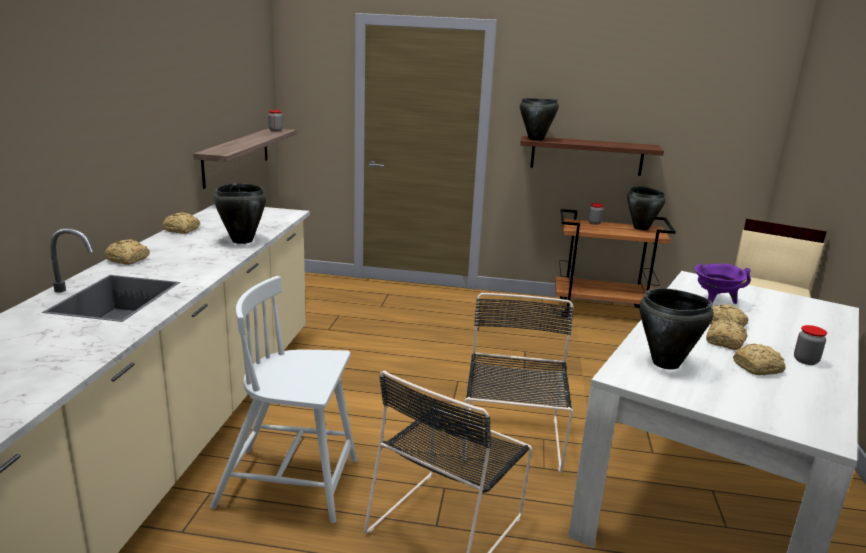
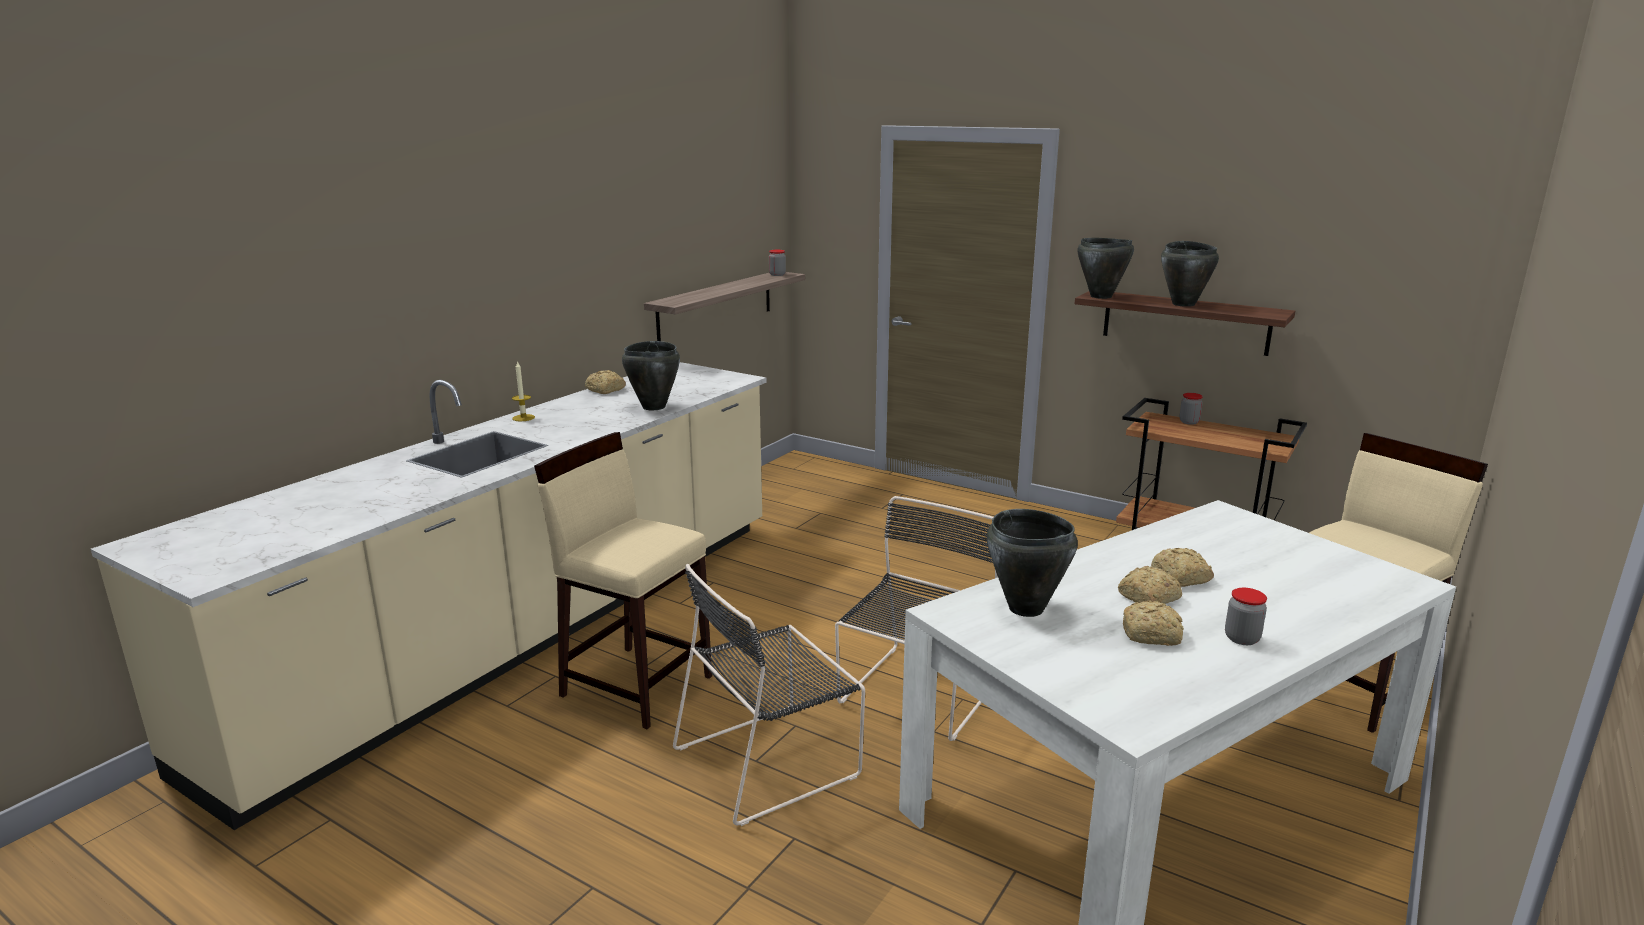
camera: 25 degrees right, 0 degrees up
bread [104,239,150,265] -> candle [512,361,535,421]
white chair [210,276,357,523] -> beige stool [534,432,712,729]
black cooking pot [627,186,665,230] -> black cooking pot moved to [1161,241,1219,307]
purple cooking pot [695,263,751,307] -> none

